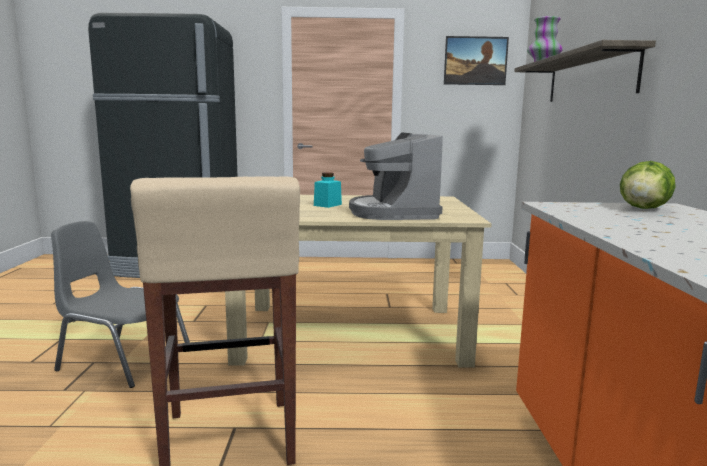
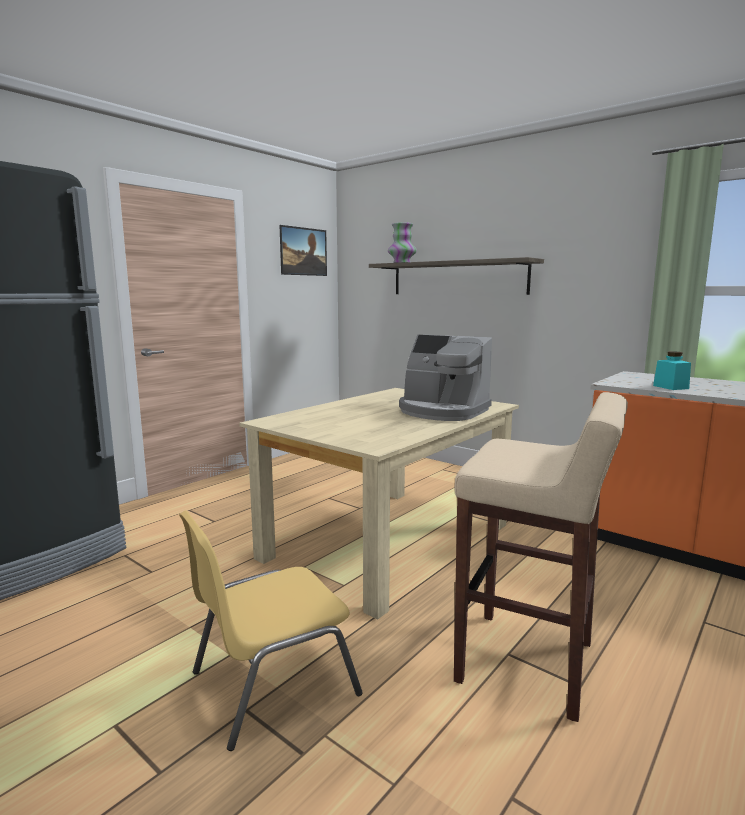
camera: 50 degrees left, 0 degrees up
grey chair [51,221,190,388] -> yellow chair [179,511,363,751]
turquoise jar [314,172,342,208] -> turquoise jar moved to [653,351,691,390]
lettuce [620,161,676,209] -> none

